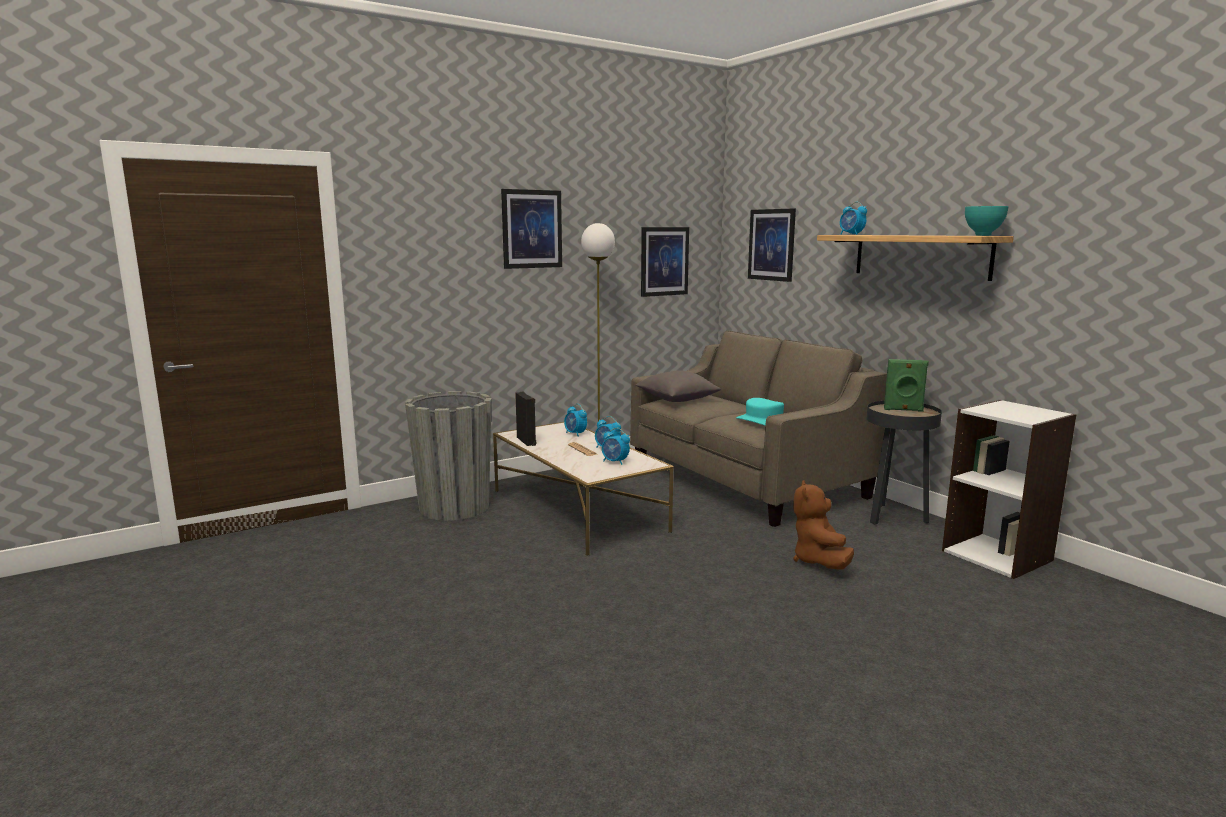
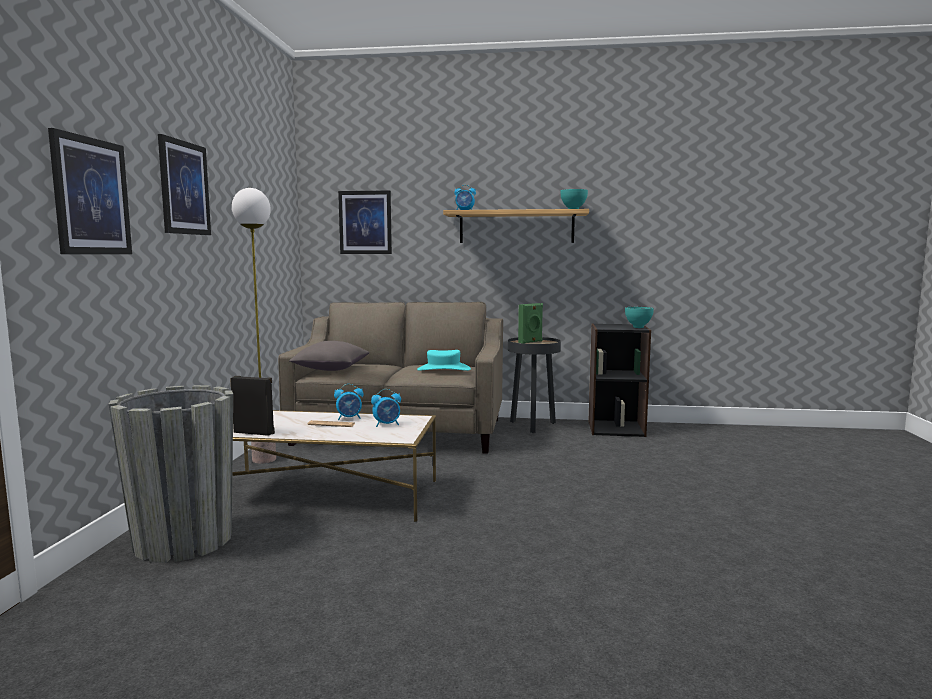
camera: 50 degrees left, 5 degrees down
alarm clock [564,404,587,437] -> none
picture [641,227,689,297] -> picture moved to [48,128,132,254]
brown plush toy [793,480,854,570] -> none
white bookcase [942,400,1076,579] -> black bookcase [588,324,651,437]
none -> turquoise bowl [625,307,654,328]

